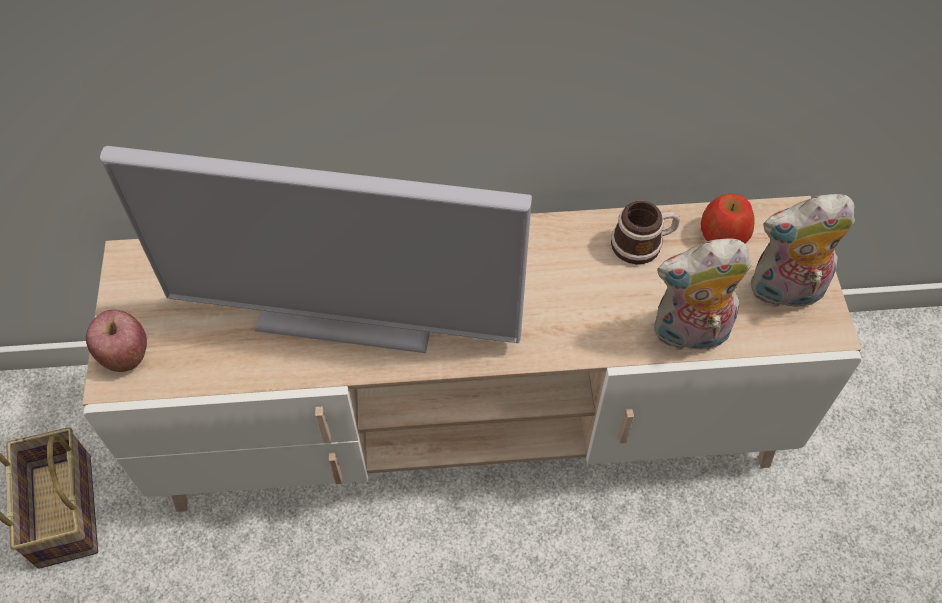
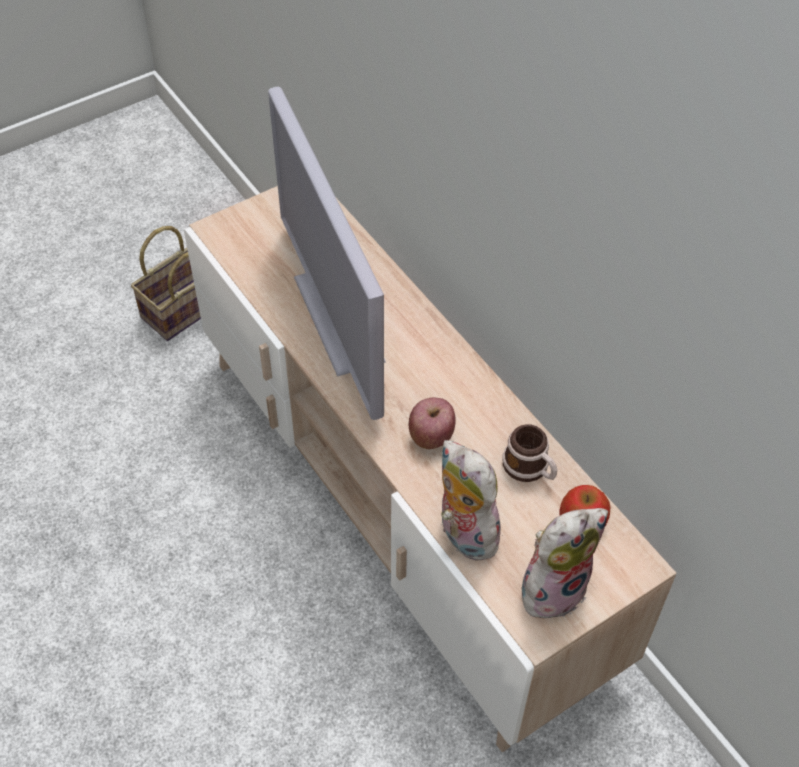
camera: 60 degrees right, 5 degrees down
apple [86,310,147,372] -> apple moved to [409,397,456,449]
plush toy [751,194,855,308] -> plush toy turned 90 degrees clockwise [521,508,608,625]

